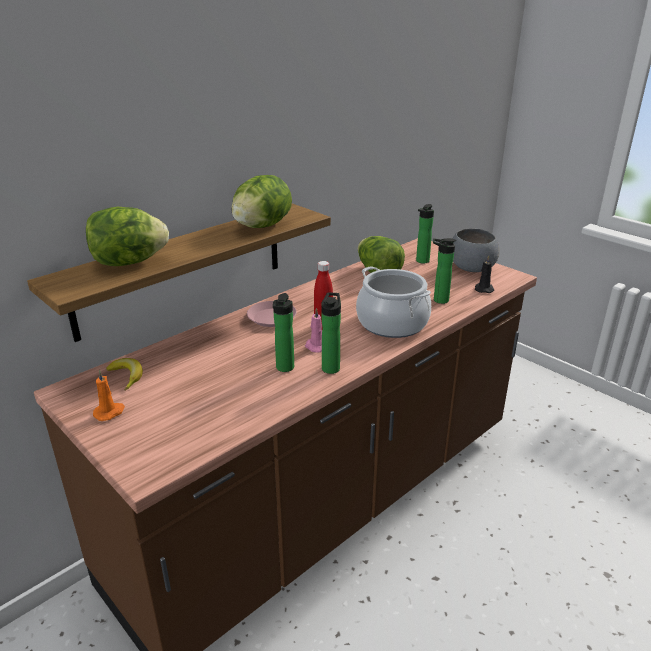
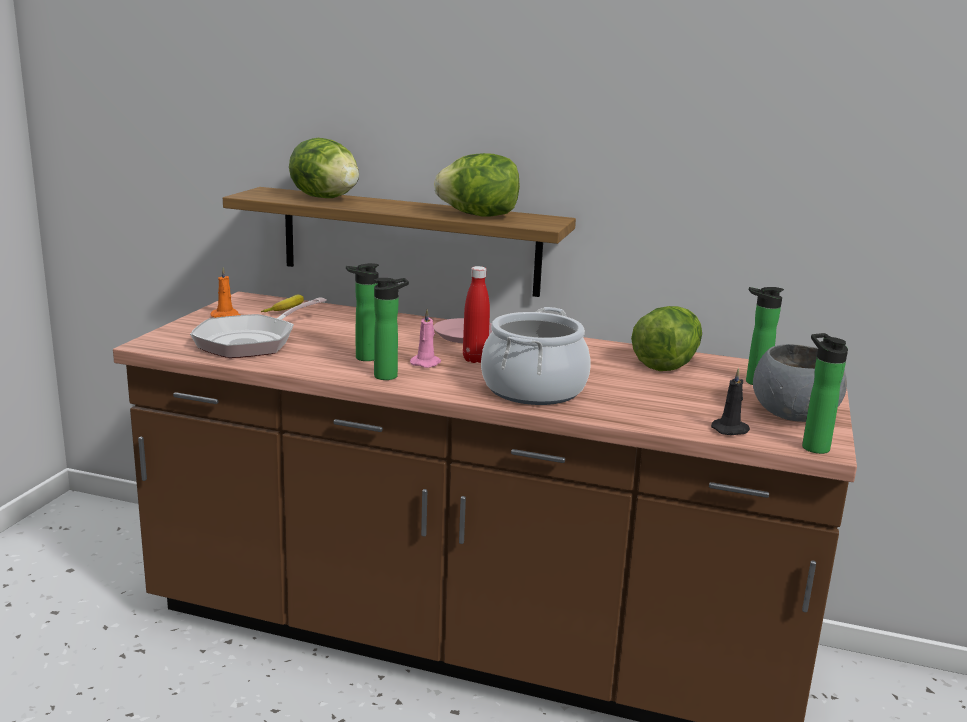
camera: 60 degrees right, 10 degrees down
bottle [433,238,456,304] -> bottle moved to [802,333,848,454]
none -> frying pan [190,297,327,358]

